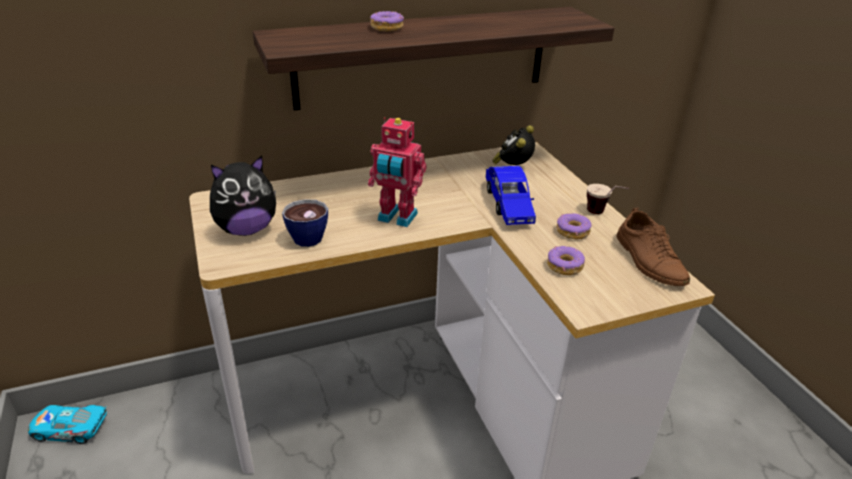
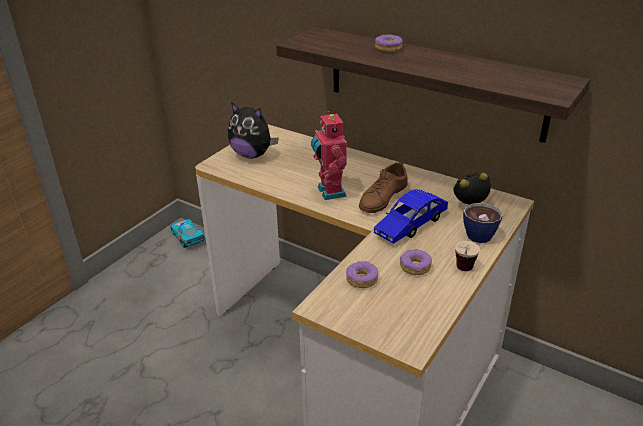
camera: 55 degrees right, 0 degrees up
cup [282,199,328,247] -> cup moved to [463,203,503,243]
brown shoe [617,208,690,286] -> brown shoe moved to [359,161,408,213]

